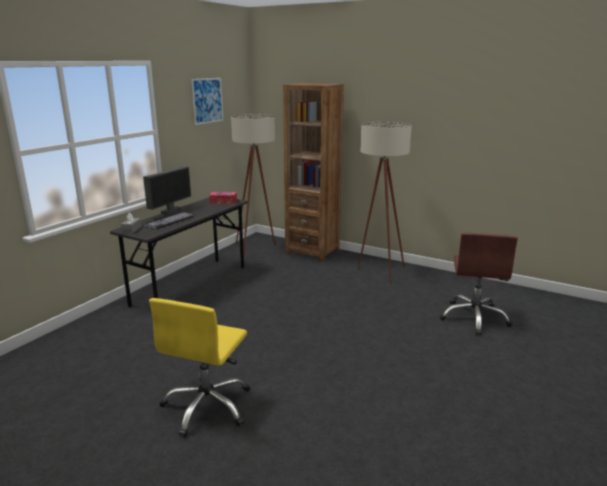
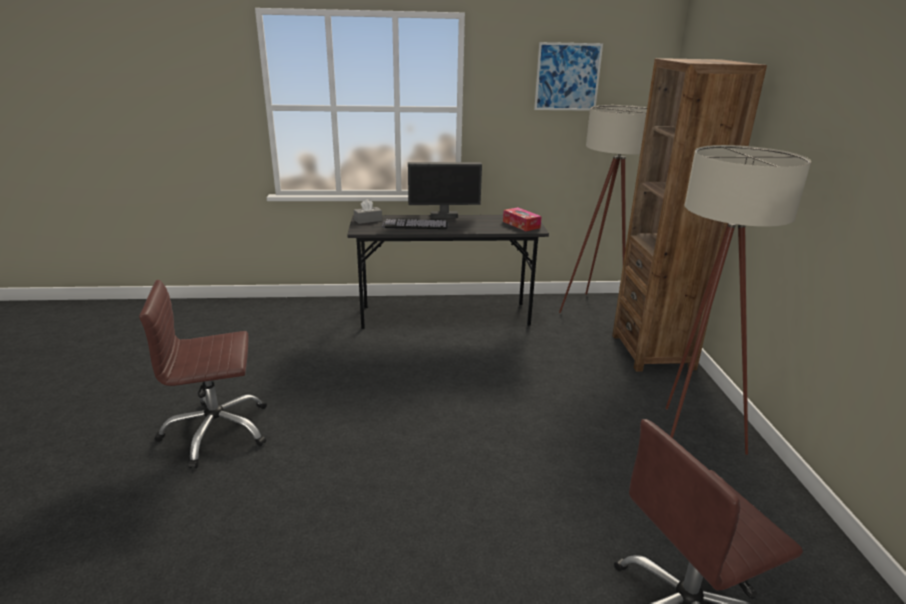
camera: 55 degrees right, 5 degrees up
yellow office chair [149,298,250,437] -> brown office chair [139,280,267,469]

